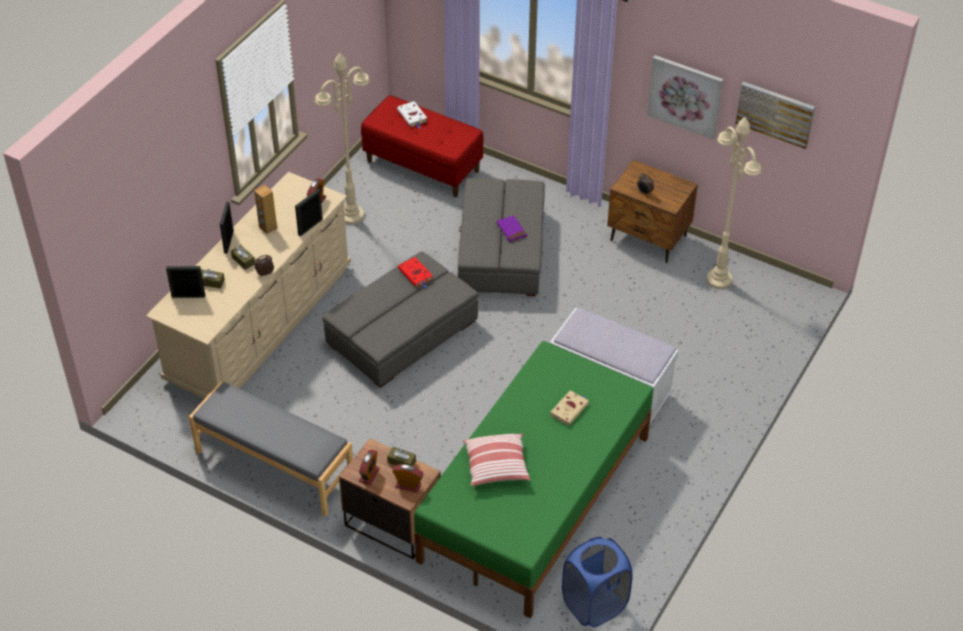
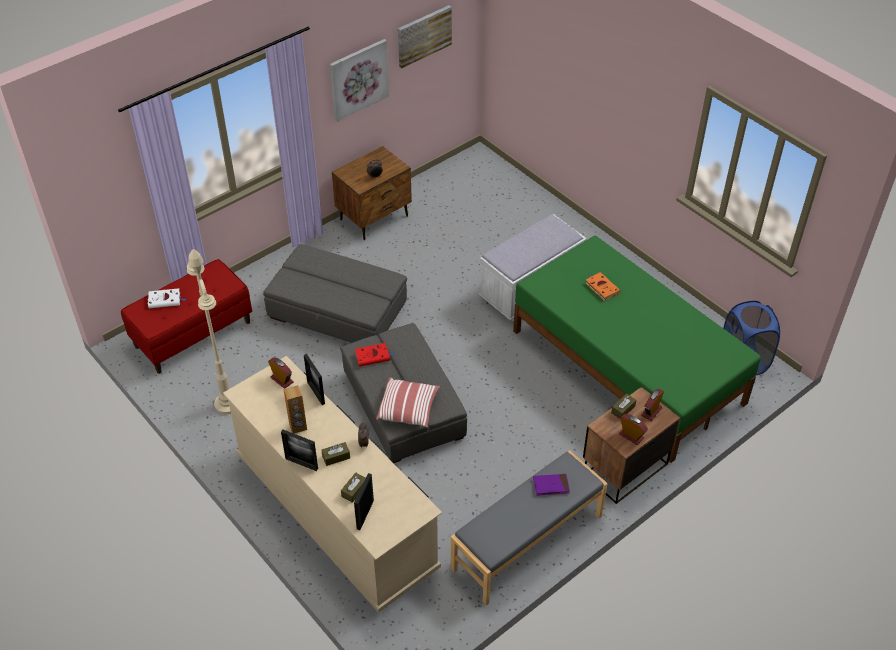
camera: 70 degrees left, 0 degrees up
pillow [463,434,531,486] -> pillow moved to [376,377,440,427]
purple book [496,216,527,242] -> purple book moved to [533,474,570,495]
beige book [550,390,589,426] -> orange book [585,272,621,301]
beige floor lamp [706,117,761,289] -> none

